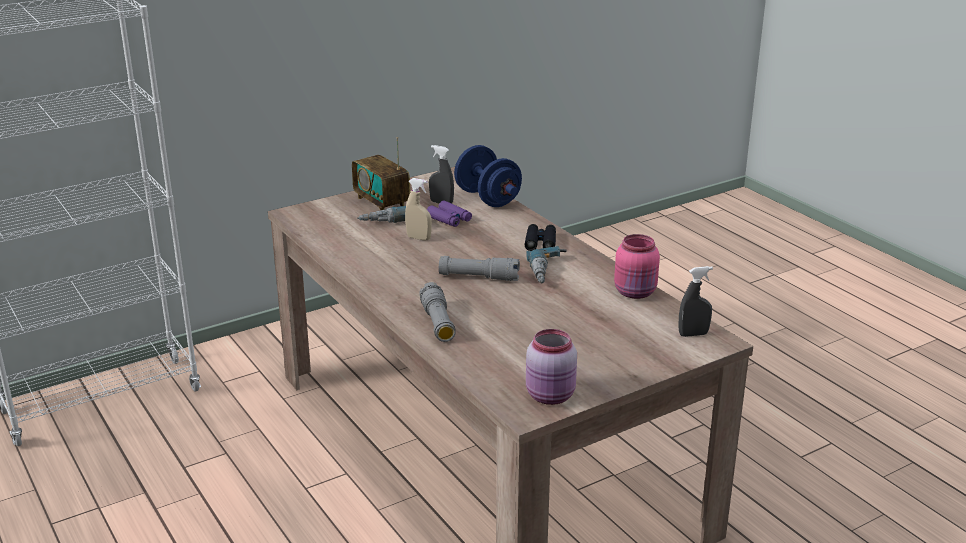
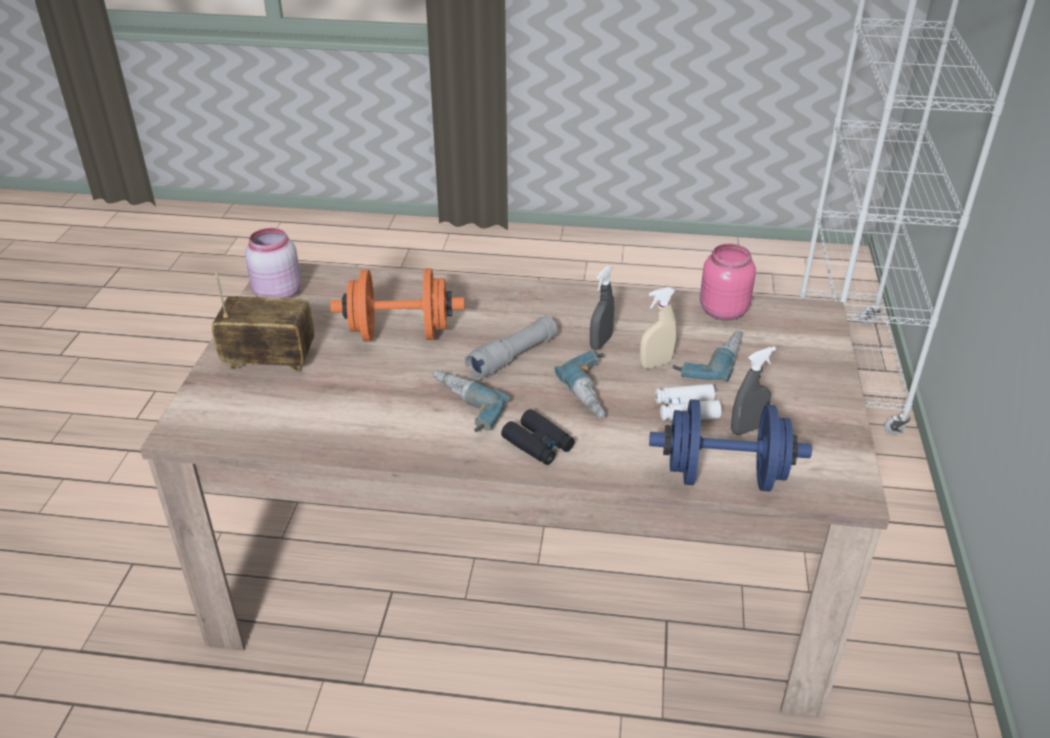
camera: 130 degrees right, 10 degrees up
radio [352,137,410,210] -> radio moved to [212,272,314,372]
grey flashlight [419,282,456,342] -> none
purple binoculars [427,201,472,227] -> white binoculars [655,384,721,421]
pink jar [614,234,660,299] -> pink jar moved to [700,244,756,320]
grey spray bottle [678,266,713,337] -> grey spray bottle moved to [590,266,614,350]
none -> orange dumbbell [330,268,464,342]
none -> power drill [555,351,606,418]

